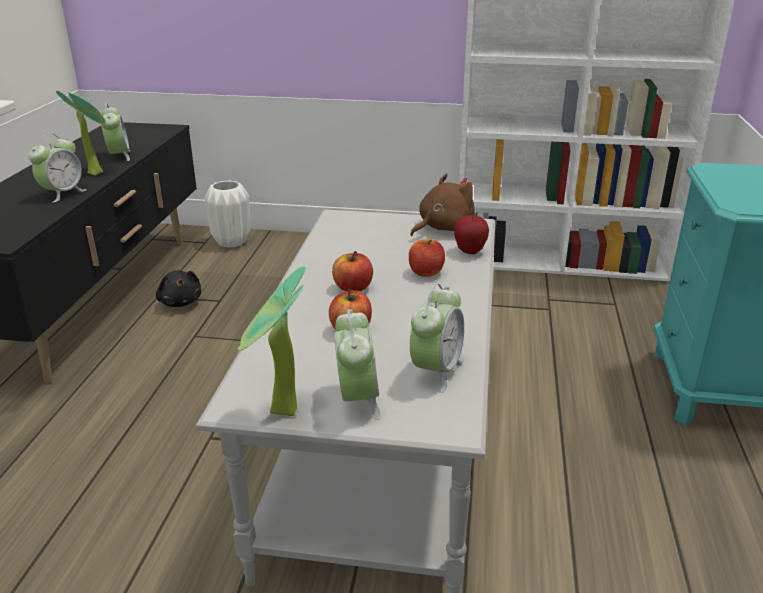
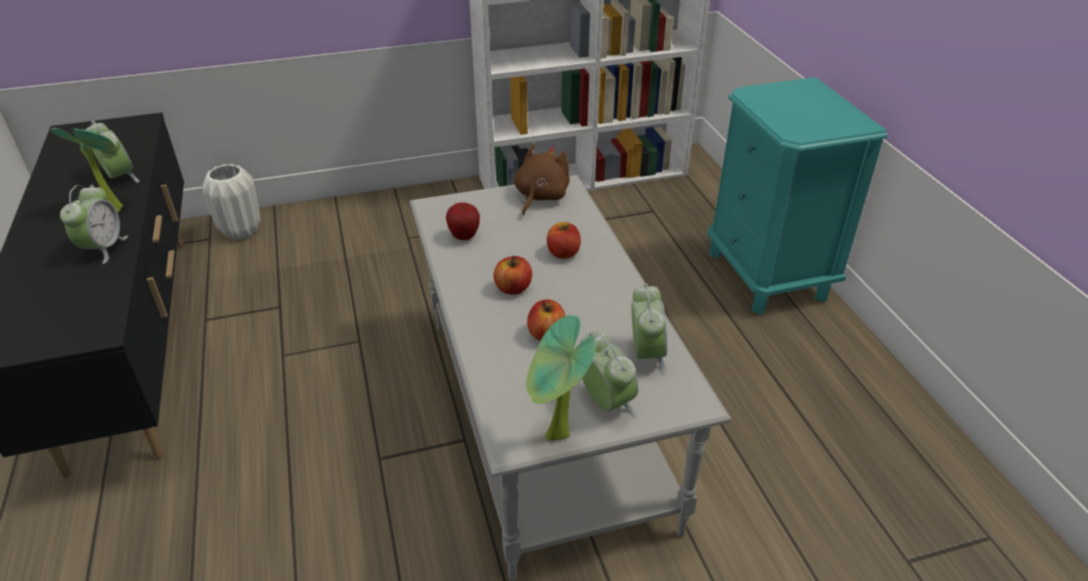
camera: 25 degrees left, 10 degrees up
black plush toy [156,270,201,307] -> none
apple [454,215,489,254] -> apple moved to [446,203,480,240]

